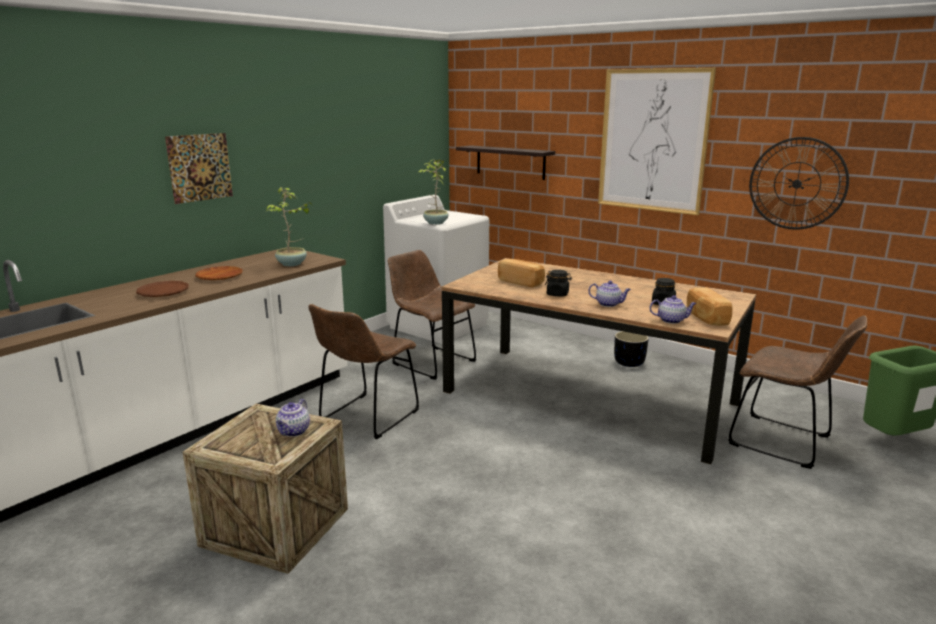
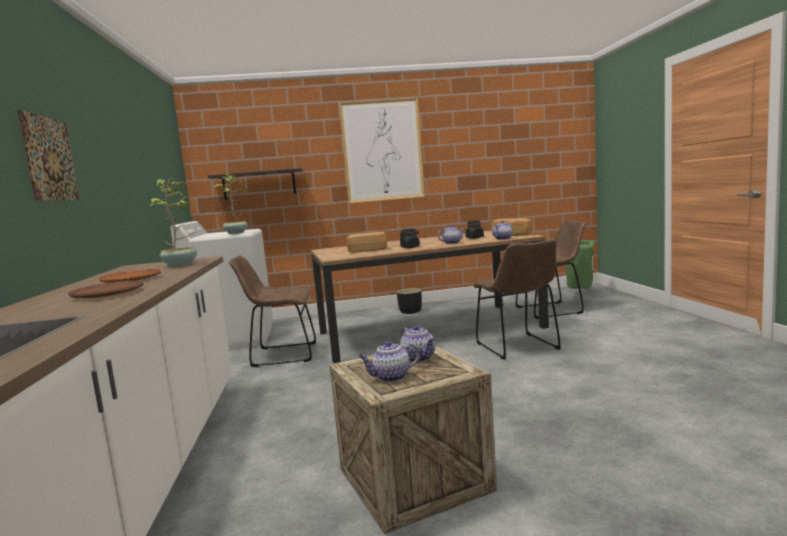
camera: 45 degrees left, 10 degrees down
brown chair [309,304,419,439] -> brown chair moved to [473,239,561,360]
wall clock [749,137,849,230] -> none
none -> teapot [359,341,420,382]

